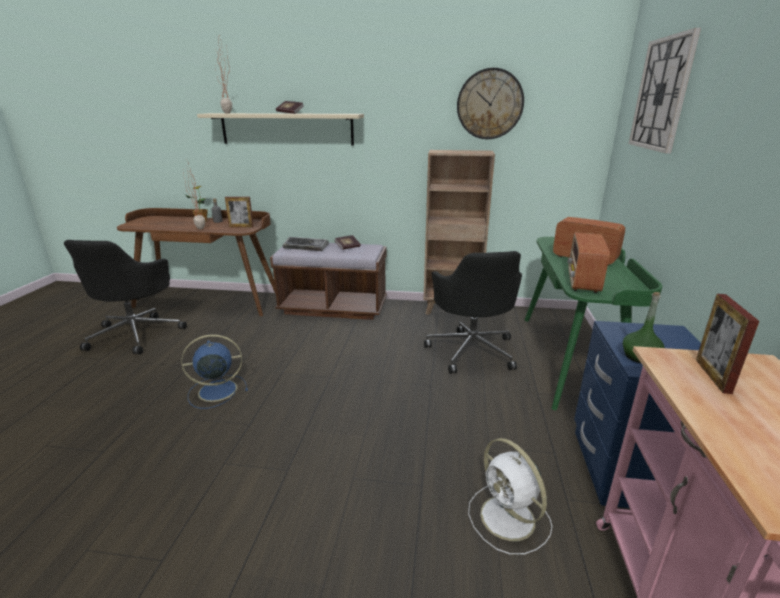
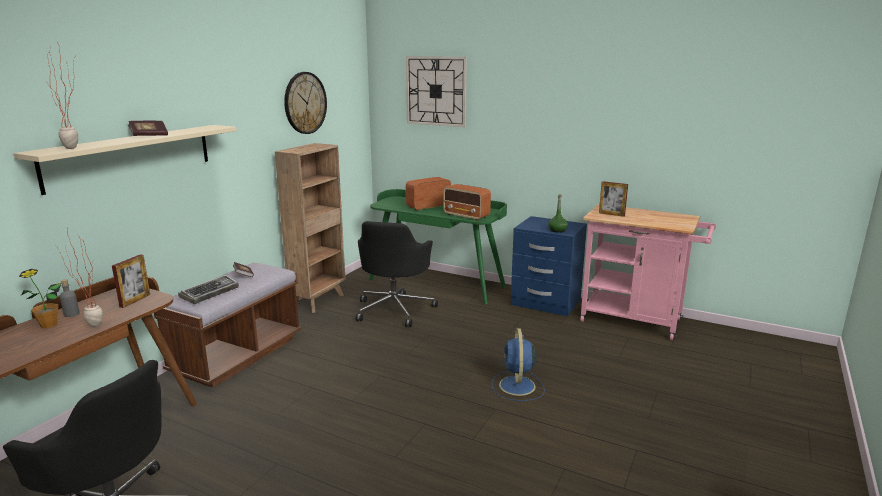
camera: 70 degrees left, 5 degrees down
blue fan [181,334,248,409] -> blue fan moved to [492,328,545,401]
black office chair [424,251,522,374] -> black office chair turned 90 degrees clockwise [356,221,438,327]
white fan [468,438,552,555] -> none

